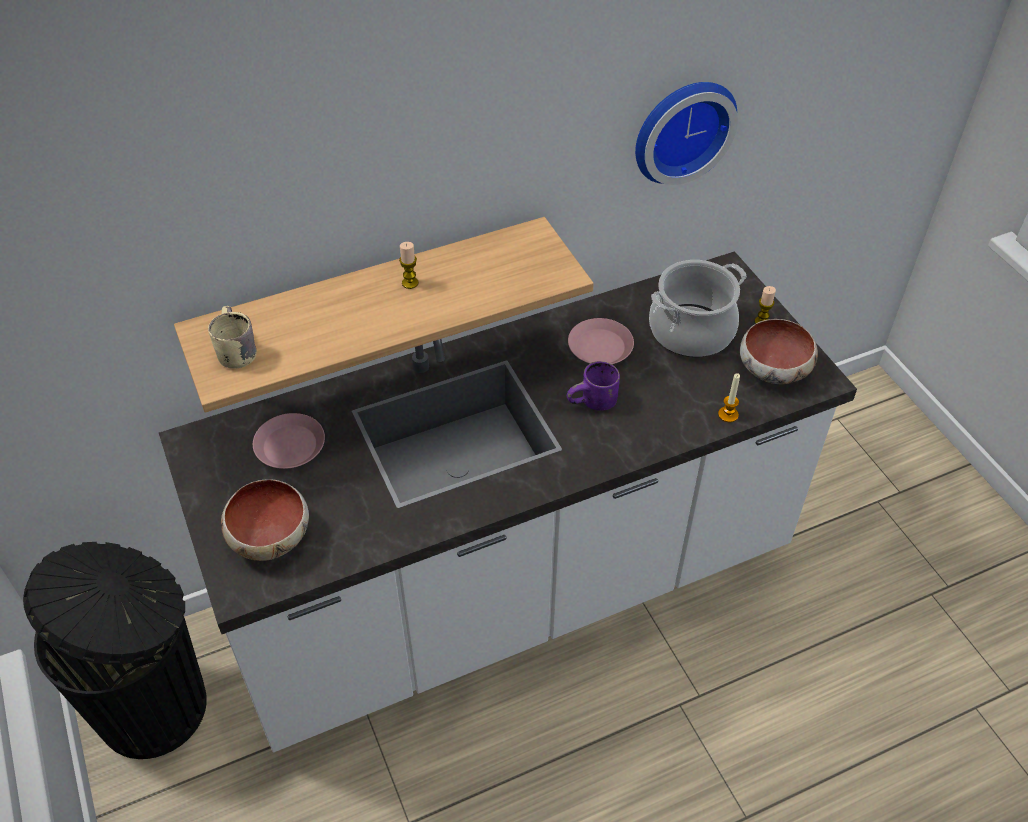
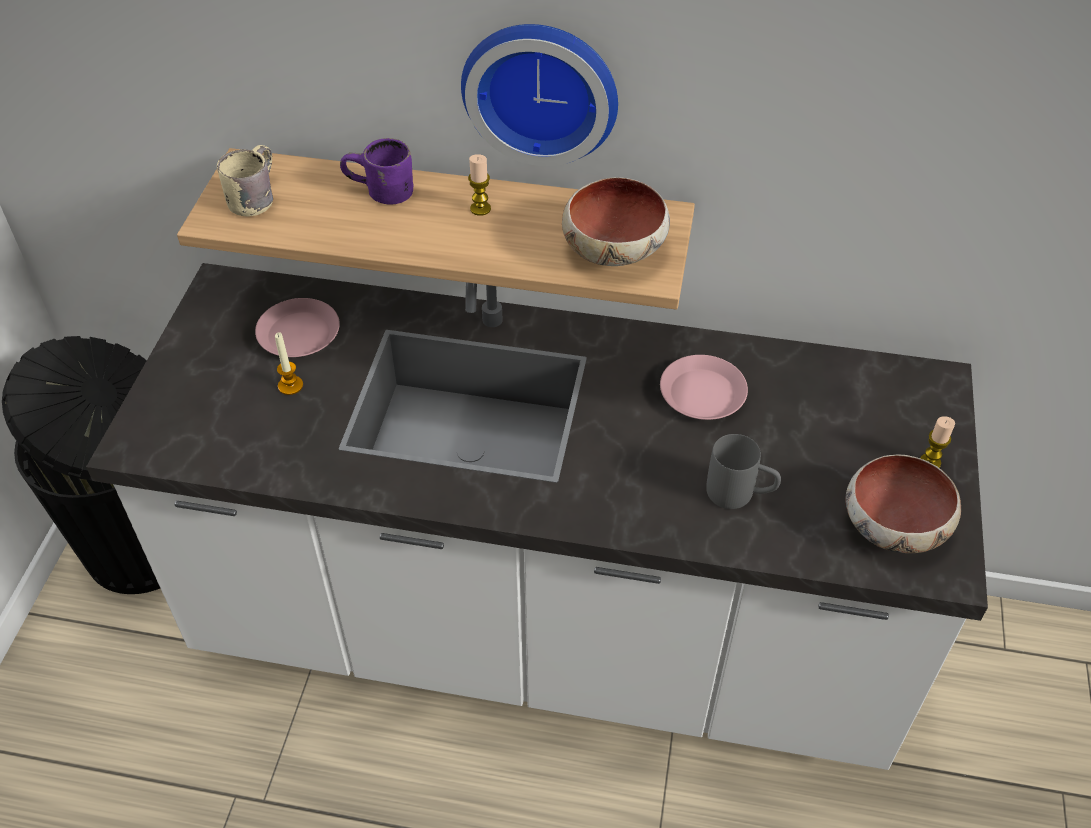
camera: 35 degrees right, 0 degrees up
bowl [221,479,309,561] -> bowl moved to [562,177,670,266]
purple mug [567,361,620,411] -> purple mug moved to [340,138,414,204]
wall clock [635,82,738,185] -> wall clock moved to [461,24,618,166]
cooking pot [649,260,747,357] -> none
candle [718,373,740,422] -> candle moved to [275,332,303,395]
none -> grey mug [706,434,781,509]

